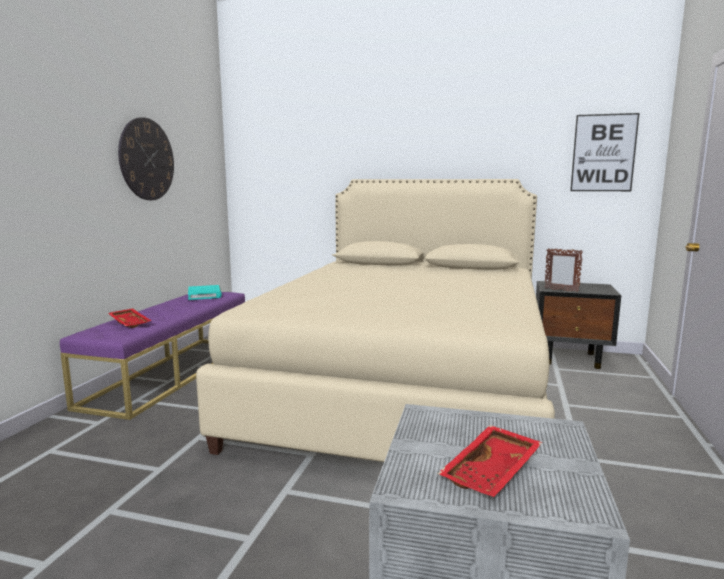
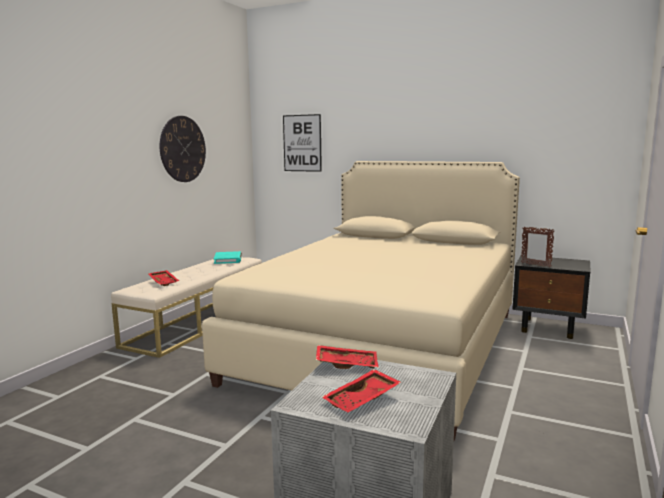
camera: 10 degrees right, 0 degrees up
purple bench [60,292,245,420] -> beige bench [111,257,262,358]
picture [570,113,639,191] -> picture moved to [283,114,322,172]
none -> red tray [316,345,379,369]

